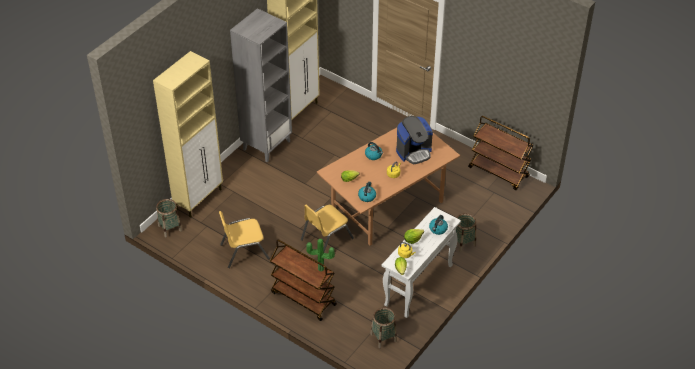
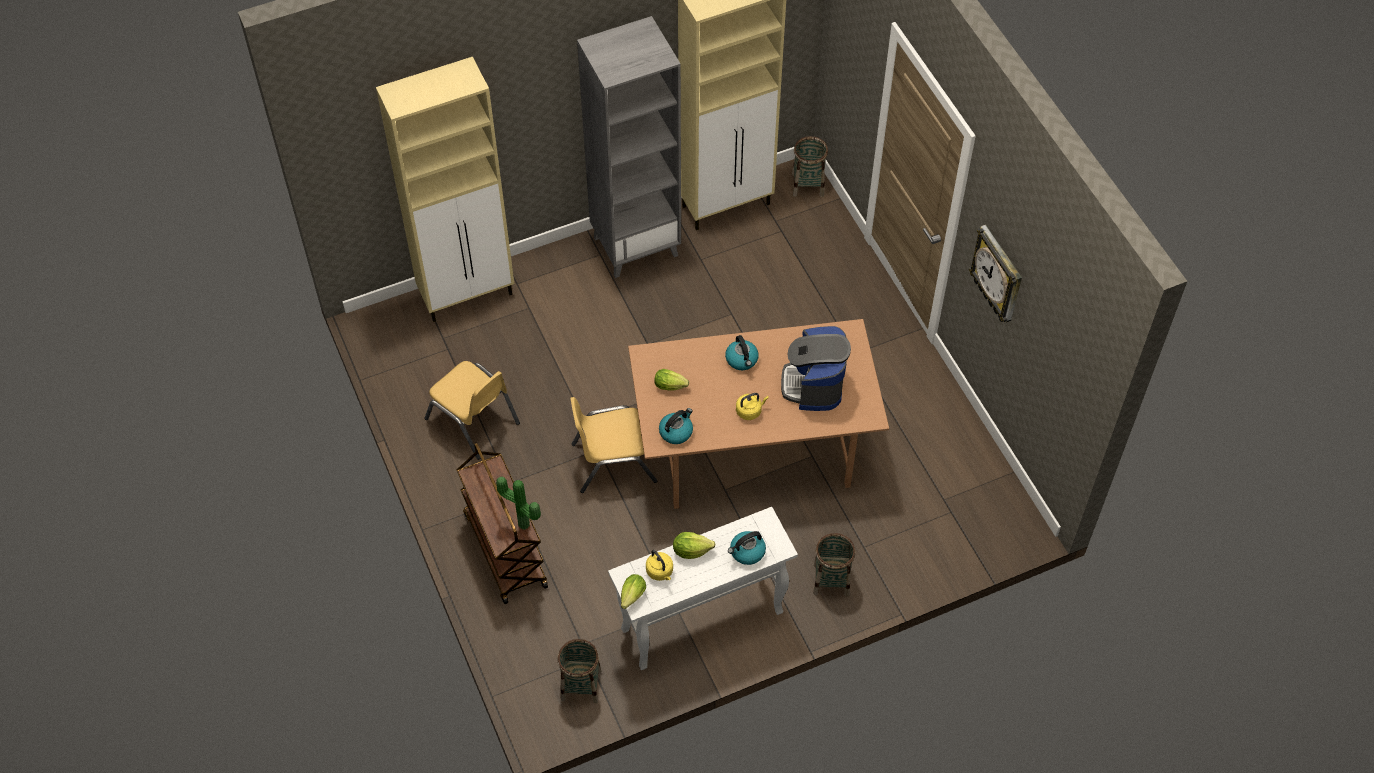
camera: 30 degrees right, 10 degrees up
basket [156,199,182,237] -> basket moved to [792,136,828,197]
yellow chair [219,211,270,268] -> yellow chair turned 150 degrees counterclockwise [425,361,520,460]
coffee machine [396,116,433,164] -> coffee machine turned 90 degrees clockwise [781,326,851,411]
brown cart [468,116,533,190] -> none
none -> wall clock [969,225,1022,323]

